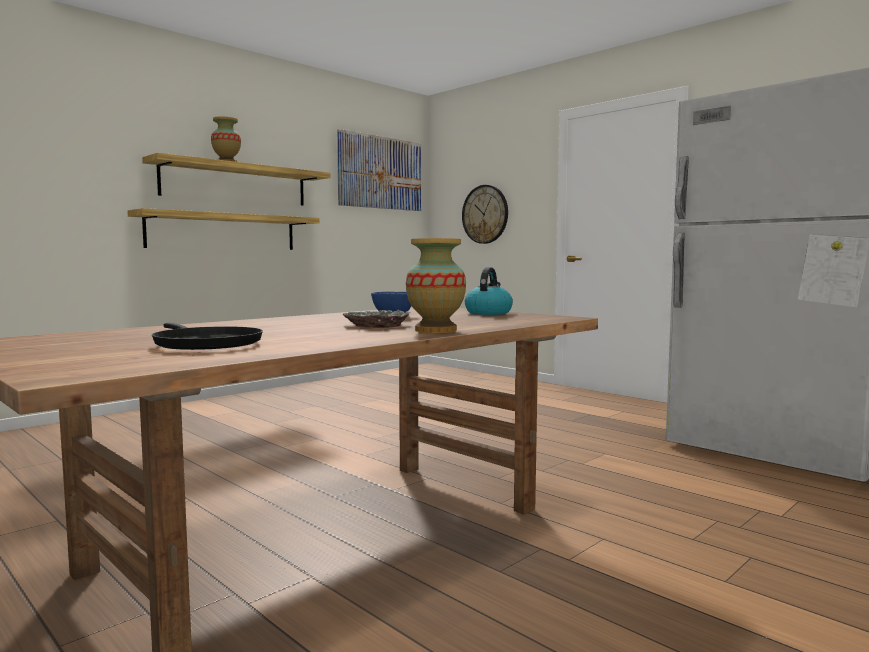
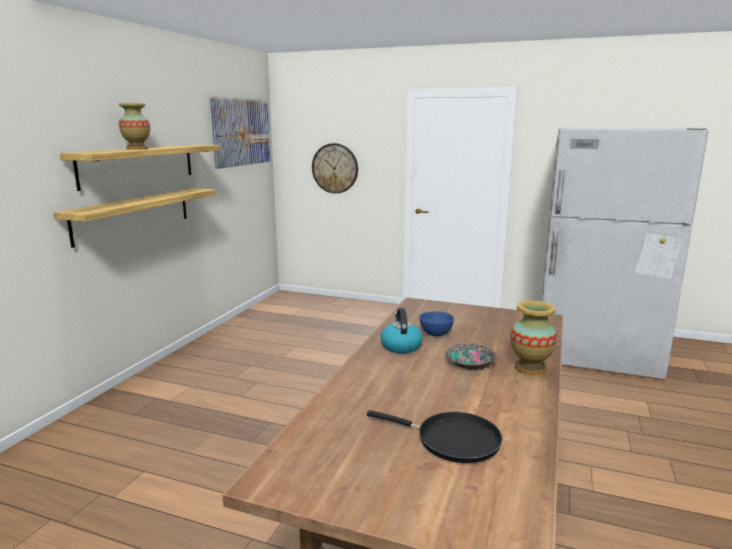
camera: 25 degrees left, 10 degrees up
kettle [465,267,513,315] -> kettle moved to [381,308,423,353]

